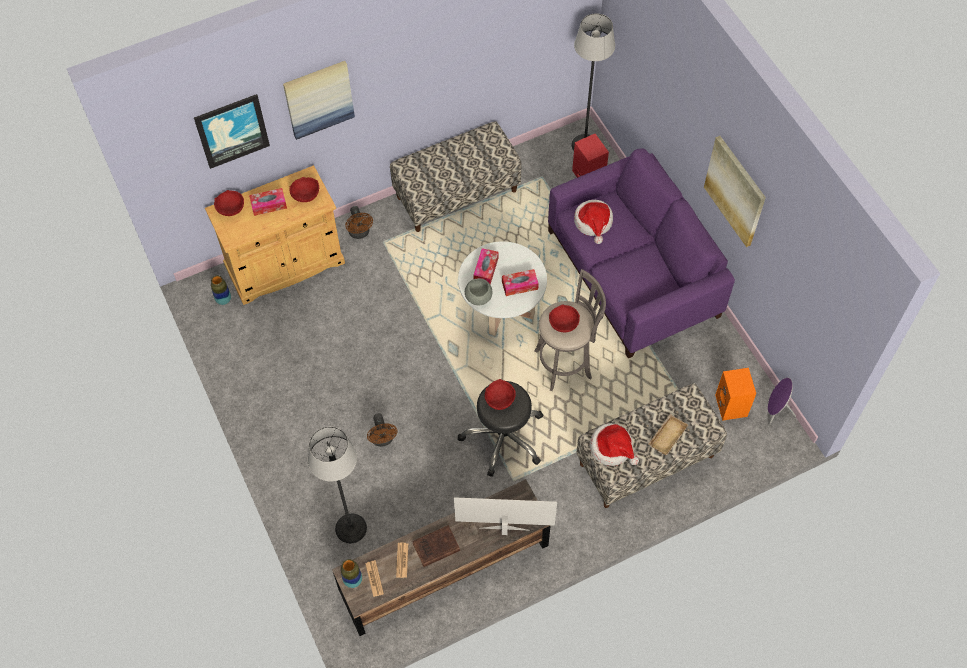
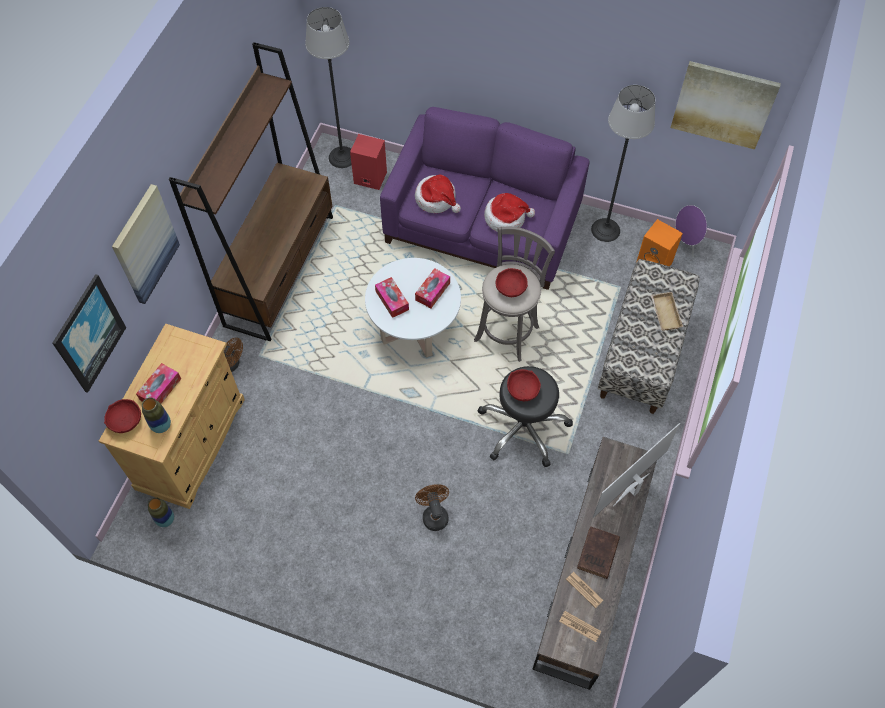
camera: 45 degrees left, 0 degrees up
red bowl [289,177,319,202] -> none
floor lamp [308,427,367,543] -> floor lamp moved to [591,85,656,242]
vase [341,559,362,588] -> vase moved to [142,398,171,433]
brown fan [367,413,398,447] -> brown fan turned 135 degrees counterclockwise [415,484,449,531]
bench [390,121,522,232] -> brown bookcase [169,42,333,341]
grey bowl [465,278,492,305] -> none
hat [589,423,639,466] -> hat moved to [484,193,535,232]
picture [704,136,766,247] -> picture moved to [670,61,781,150]

